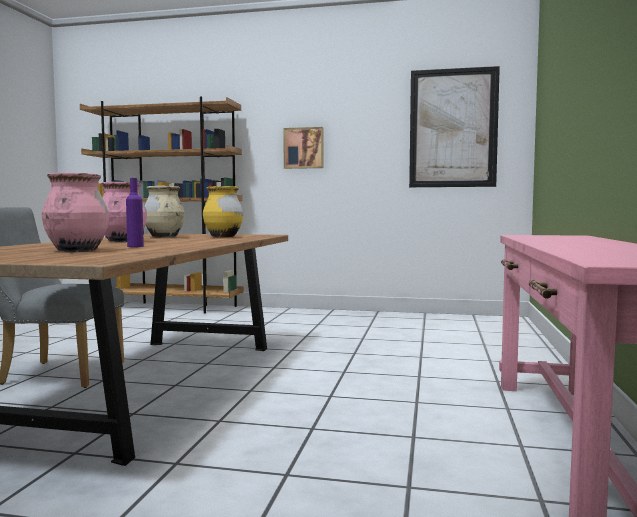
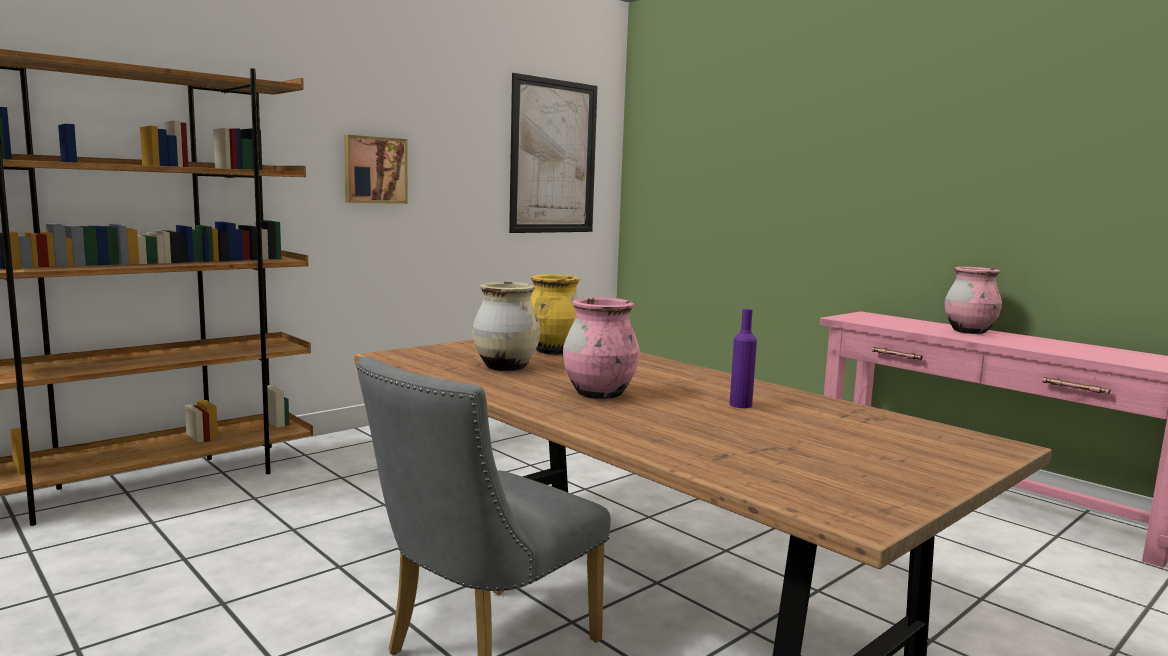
camera: 55 degrees left, 5 degrees up
pink vase [42,173,109,252] -> pink vase moved to [945,267,1002,334]

